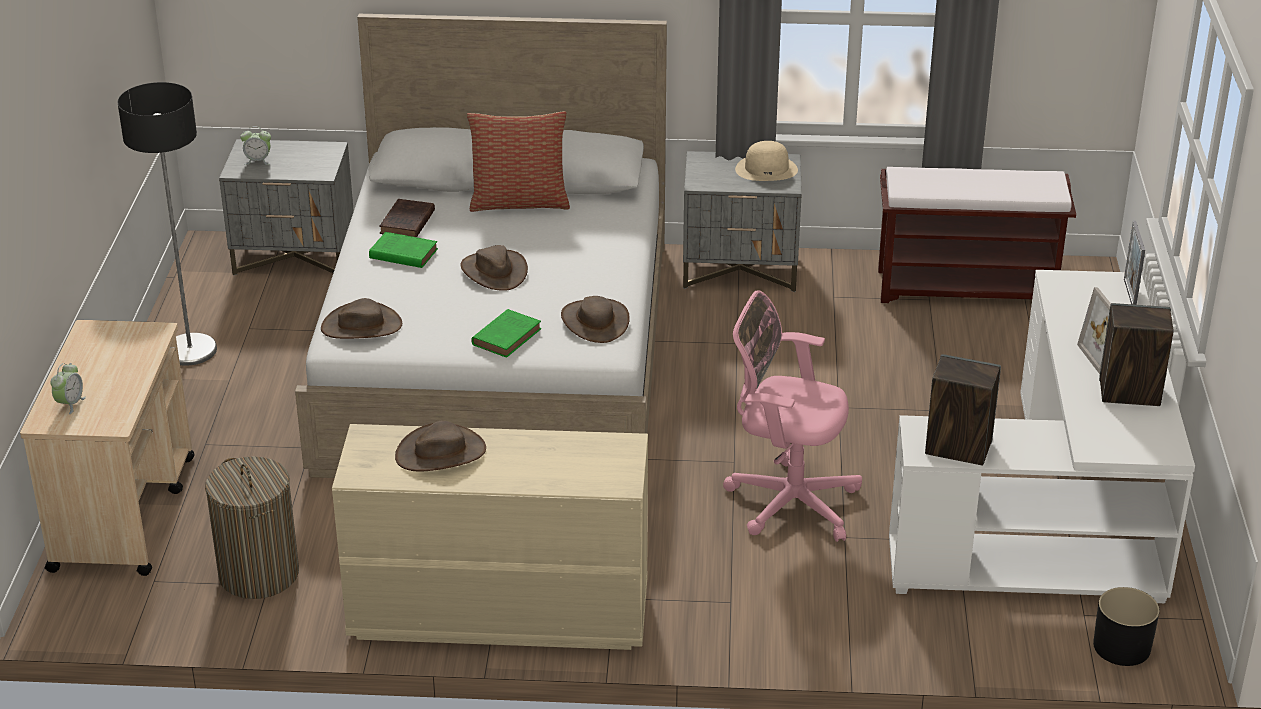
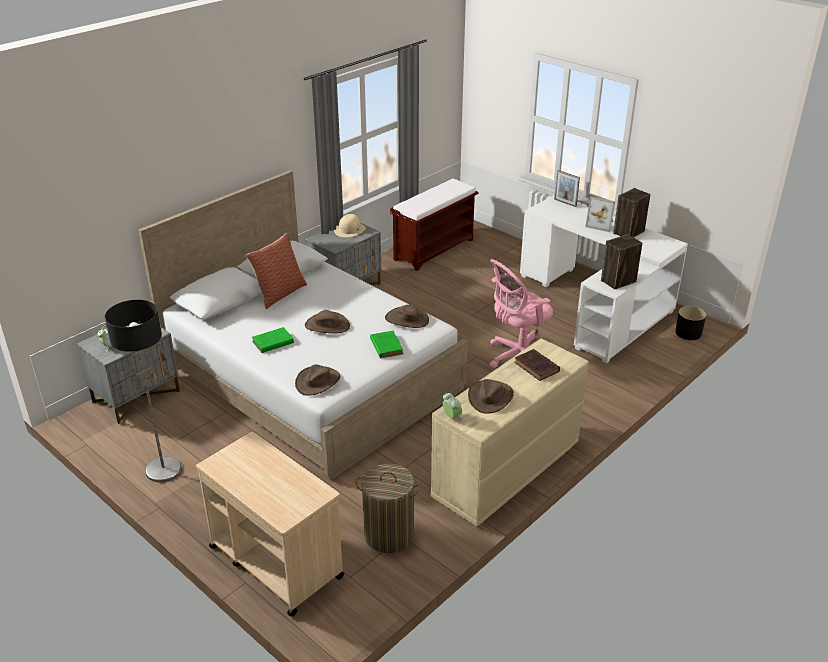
camera: 50 degrees left, 0 degrees up
alarm clock [50,363,86,414] -> alarm clock moved to [443,393,462,421]
brown book [379,199,435,237] -> brown book moved to [514,349,560,381]

